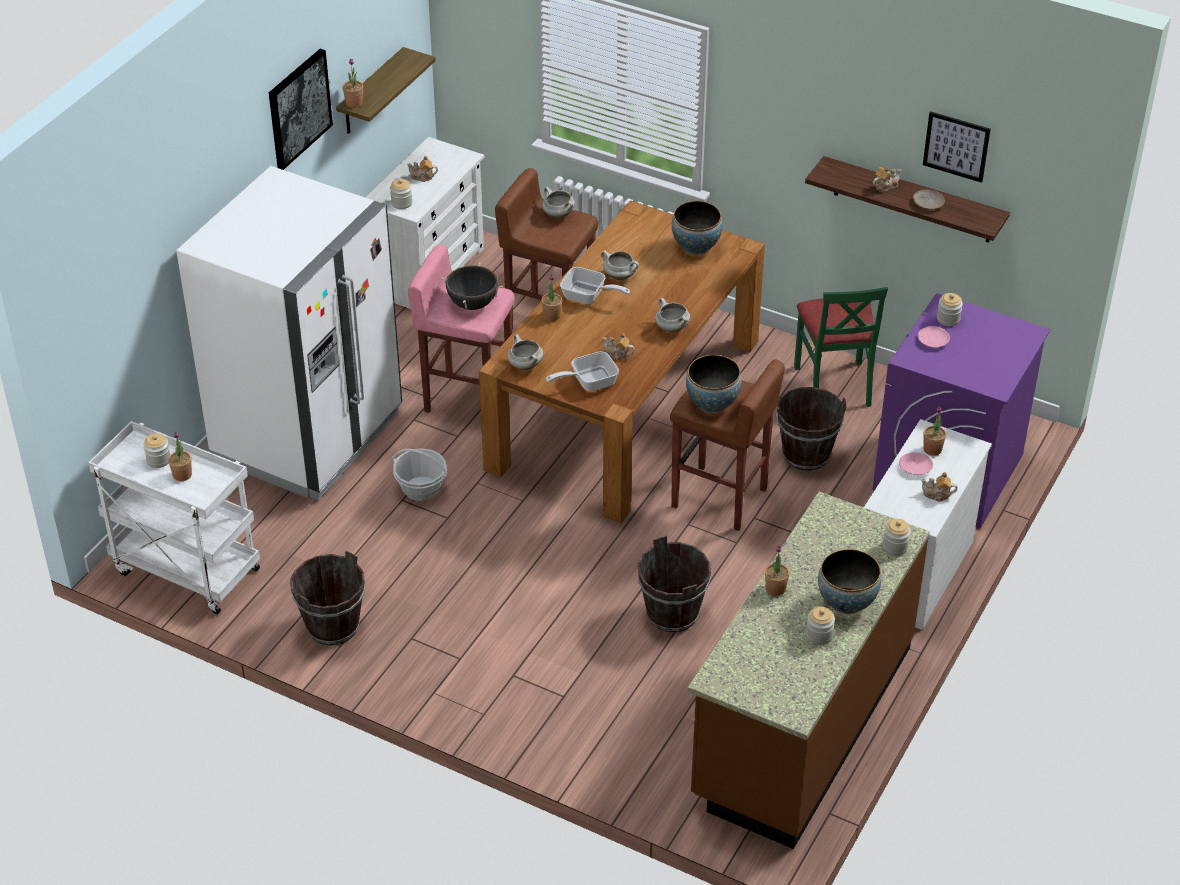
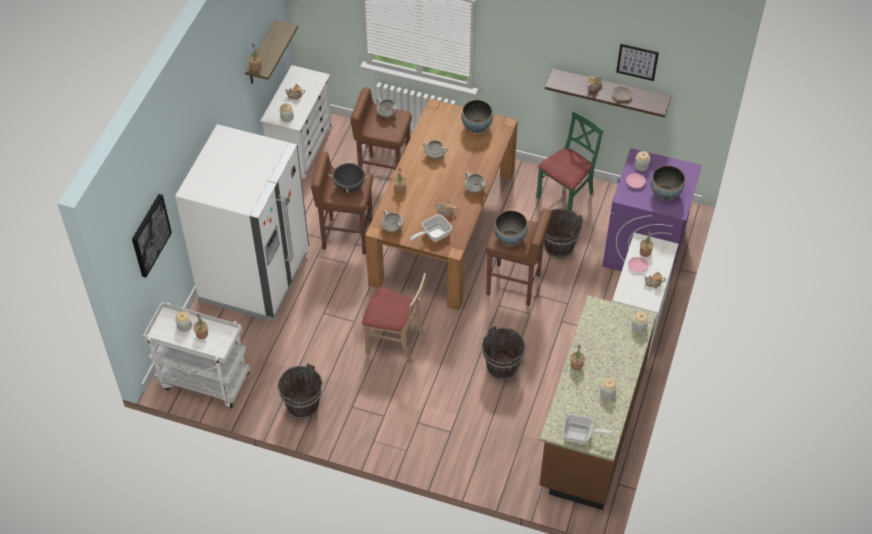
camera: 10 degrees left, 10 degrees up
picture [269,49,333,170] -> picture moved to [132,194,172,277]
basket [391,448,448,501] -> none
pink stool [408,244,514,413] -> brown stool [311,152,373,254]
frying pan [560,267,630,304] -> frying pan moved to [563,414,614,443]
green chair [794,287,888,407] -> green chair turned 120 degrees counterclockwise [536,111,604,211]
bowl [818,549,881,614] -> bowl moved to [651,166,685,201]
none -> beige chair [362,273,426,363]

